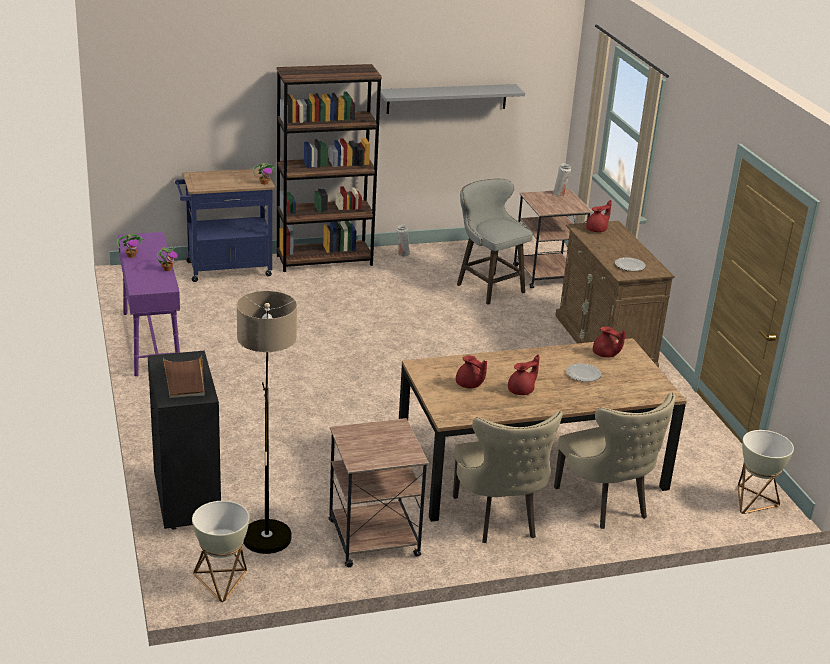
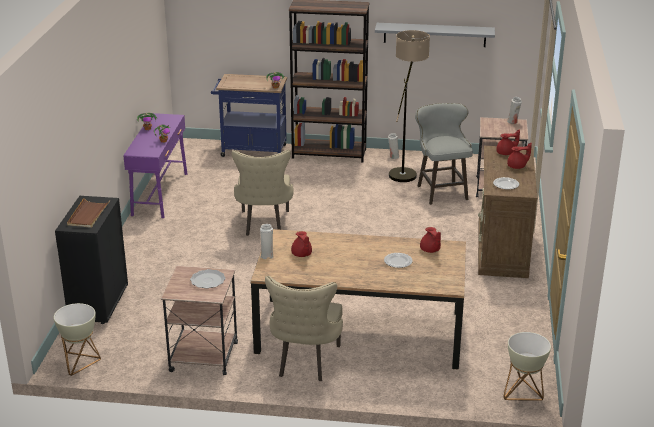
camera: 25 degrees right, 0 degrees up
floor lamp [237,291,297,554] -> floor lamp moved to [389,30,430,182]
red teapot [508,355,540,395] -> red teapot moved to [507,143,532,169]
beige chair [554,393,675,529] -> beige chair moved to [232,150,294,236]
none -> plate [190,269,226,288]
none -> white vase [260,224,274,259]

